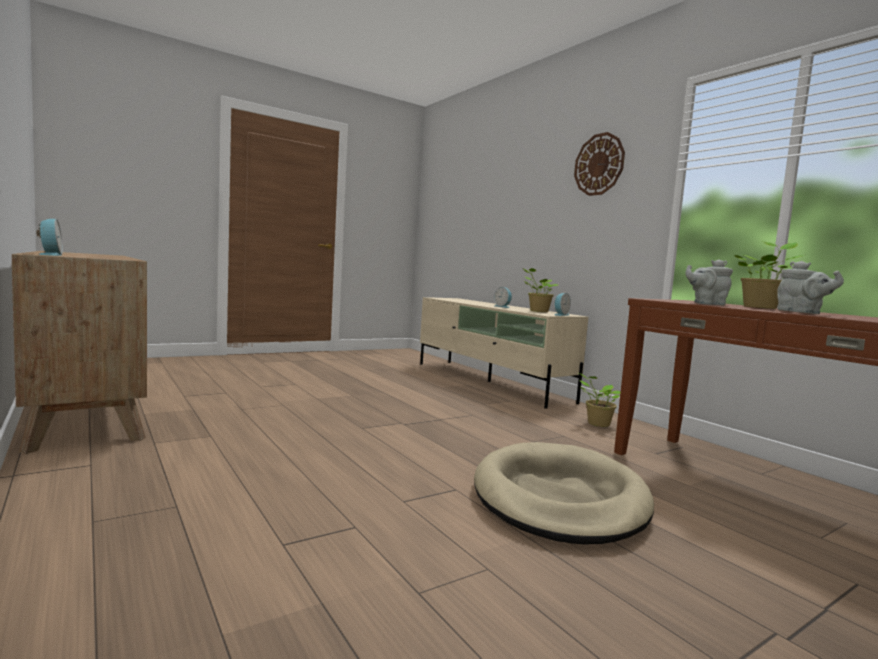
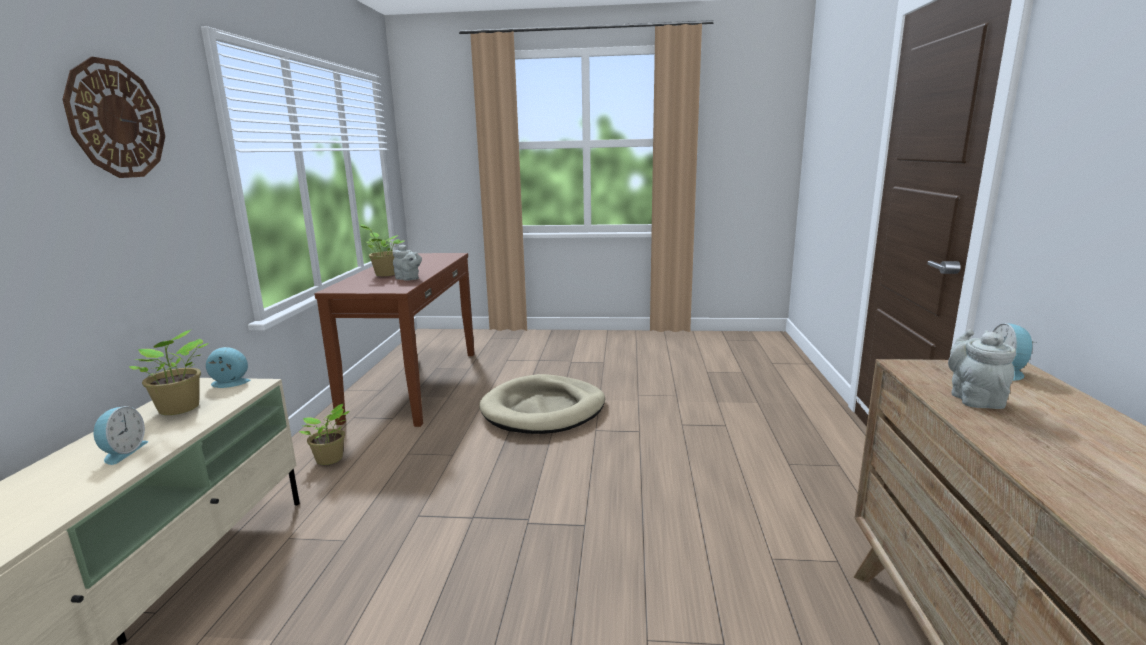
camera: 140 degrees left, 10 degrees up
grey teapot [777,261,844,314] -> grey teapot moved to [948,330,1016,409]

